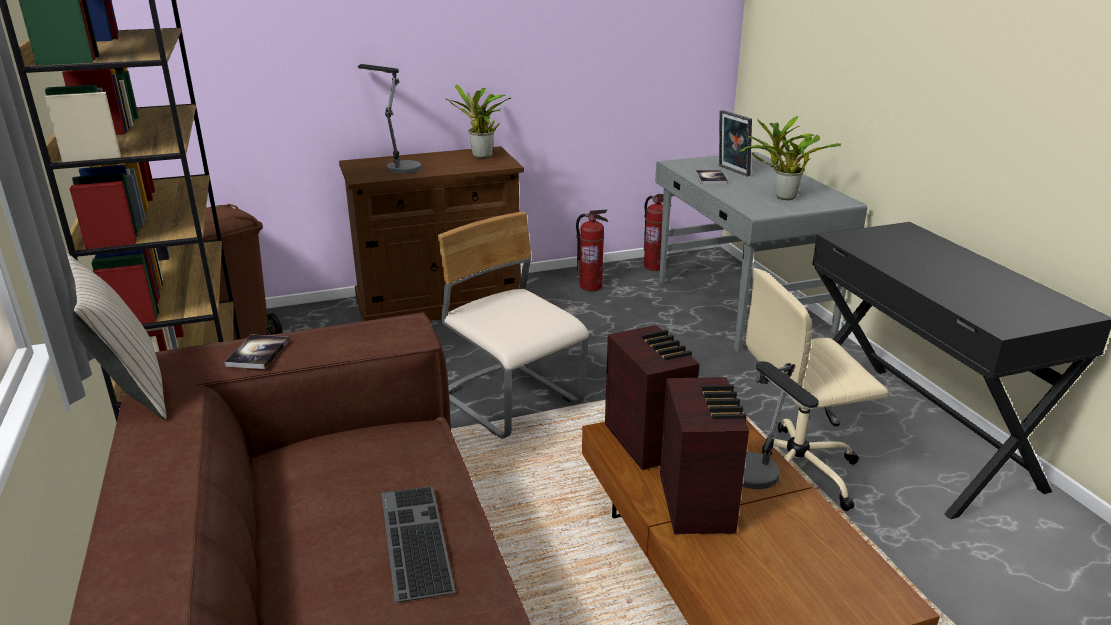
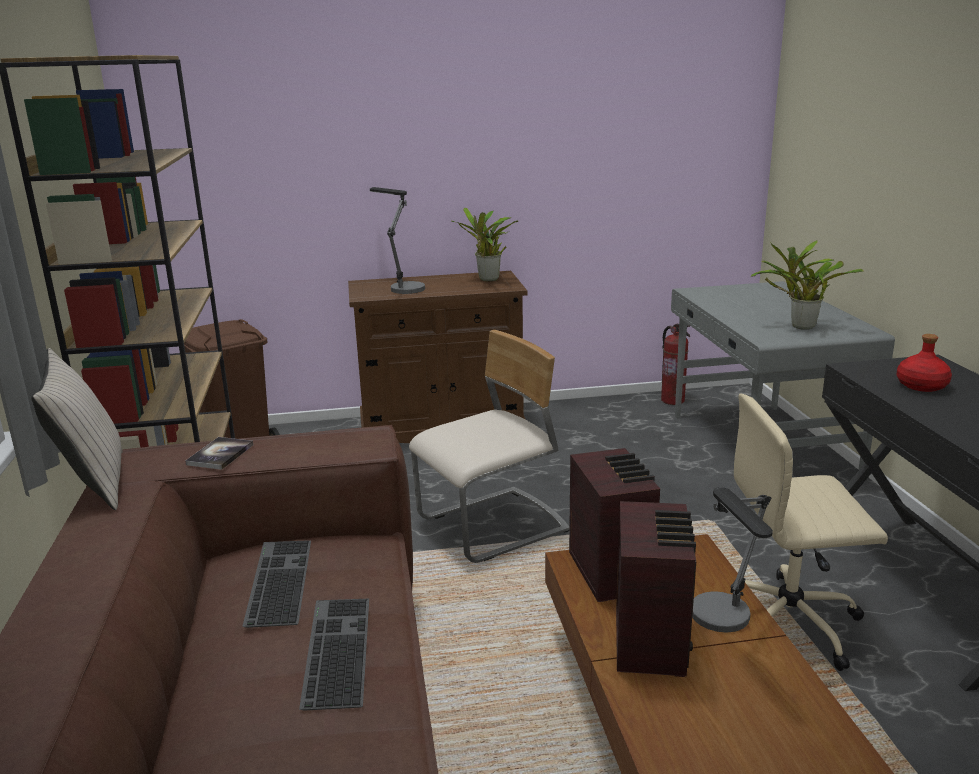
camera: 10 degrees right, 5 degrees down
beige chair [438,211,589,439] -> beige chair turned 90 degrees clockwise [409,330,570,563]
fire extinguisher [576,210,608,291] -> none
book [696,170,728,184] -> none
picture frame [719,110,752,177] -> none
none -> keyboard [242,540,311,628]
none -> red bottle [897,334,952,392]

